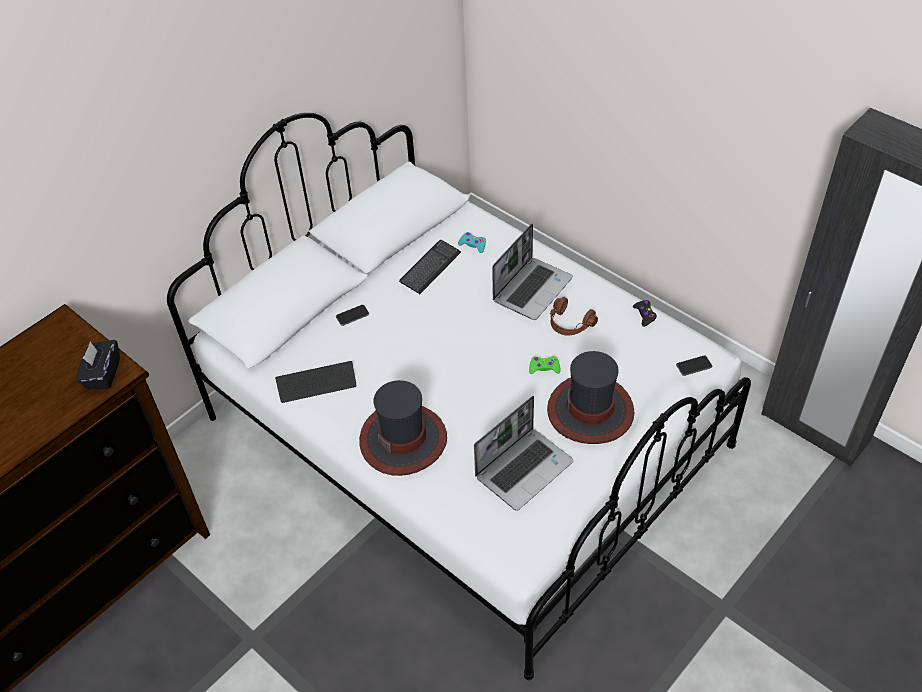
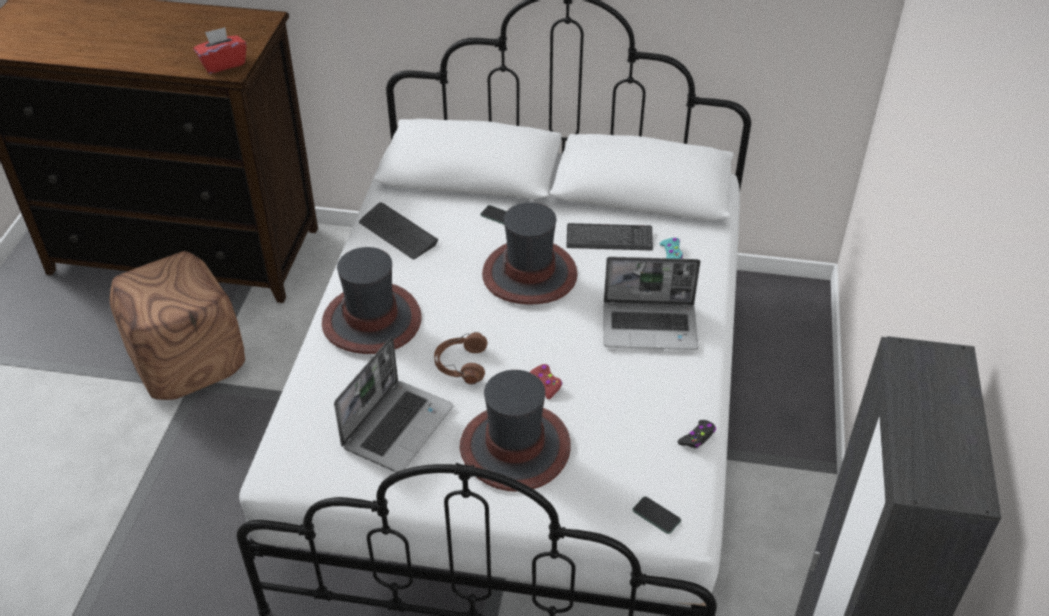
camera: 55 degrees right, 5 degrees down
black tissue box [76,340,120,389] -> red tissue box [193,27,247,74]
laptop [474,396,574,511] -> laptop turned 75 degrees counterclockwise [334,336,453,472]
green game controller [529,356,561,374] -> red game controller [530,364,562,399]
brown headphones [550,297,598,335] -> brown headphones moved to [434,332,487,384]
none -> brown ottoman [110,251,245,400]
none -> hat [482,202,578,305]

